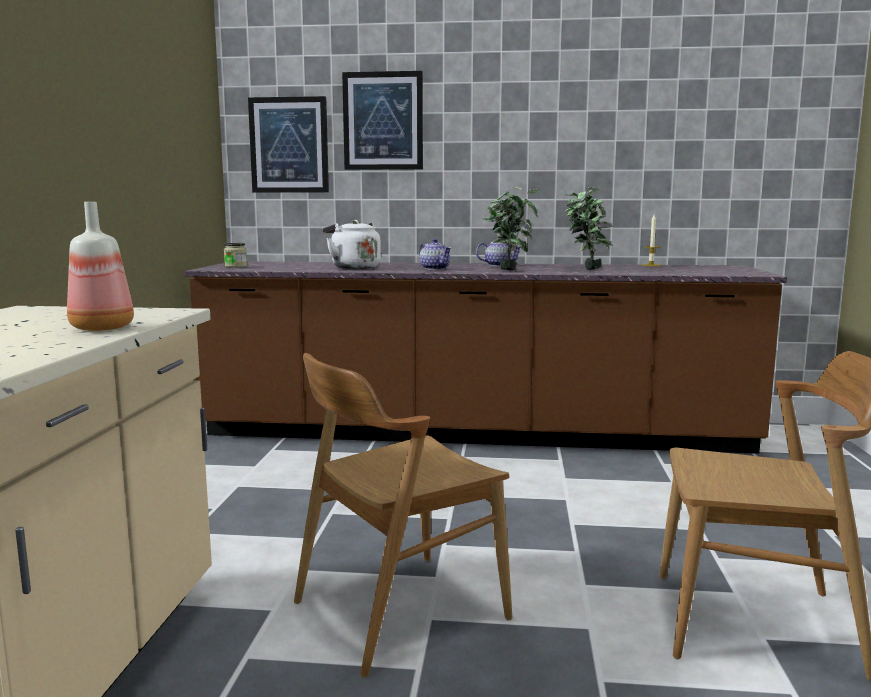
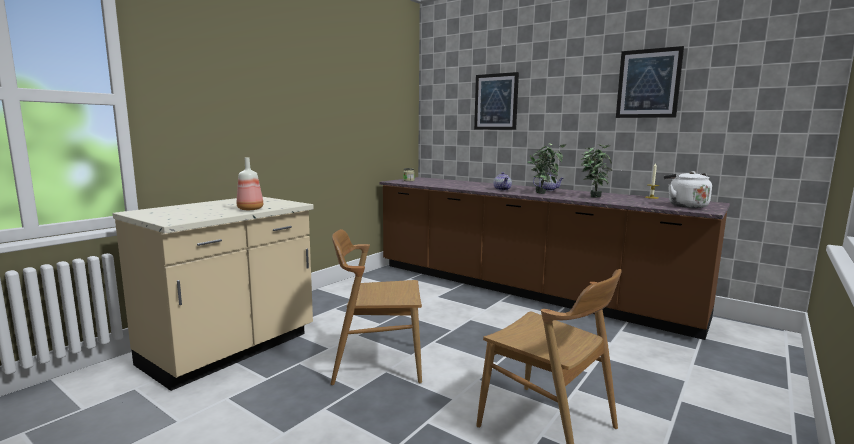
camera: 30 degrees right, 0 degrees up
picture [248,96,329,192] -> picture moved to [616,46,684,118]
white kettle [322,220,381,269] -> white kettle moved to [664,171,712,208]

